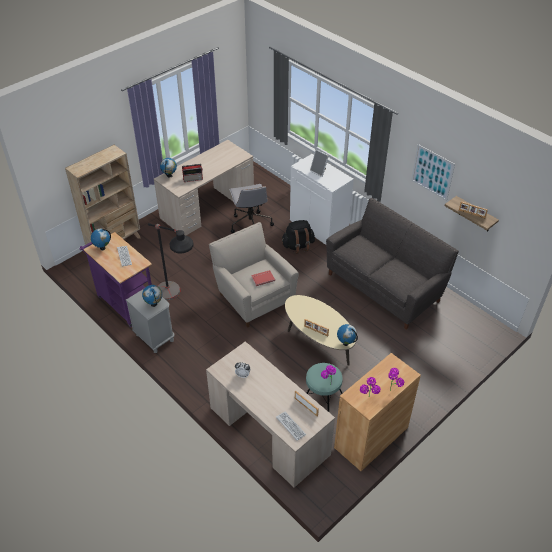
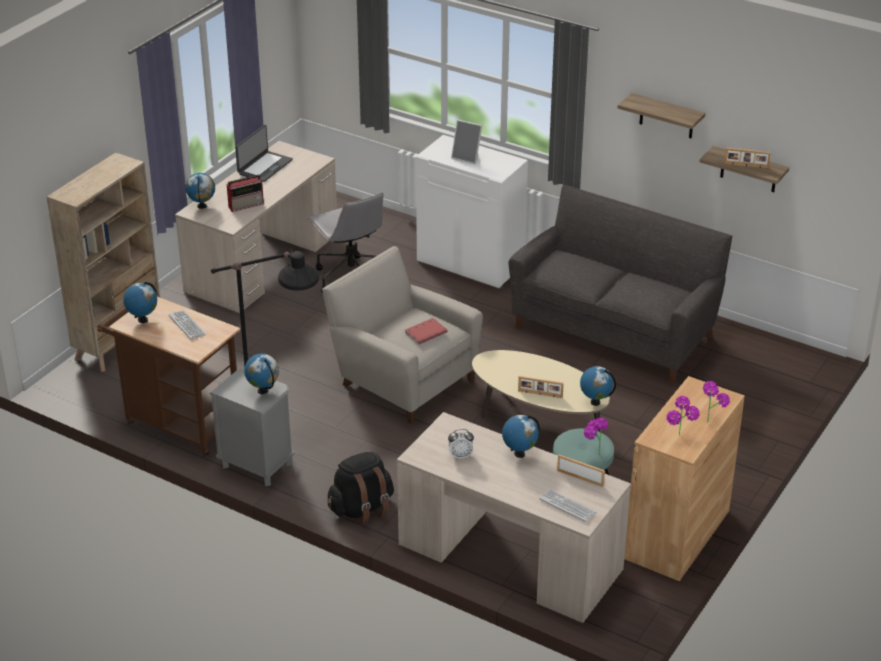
camera: 15 degrees left, 10 degrees down
purple cart [79,232,152,327] -> brown cart [98,297,240,457]
black backpack [281,220,315,254] -> black backpack moved to [328,452,394,525]
picture [411,144,455,201] -> shelf [618,93,706,138]
none -> laptop [236,125,293,182]
none -> globe [502,415,540,458]

